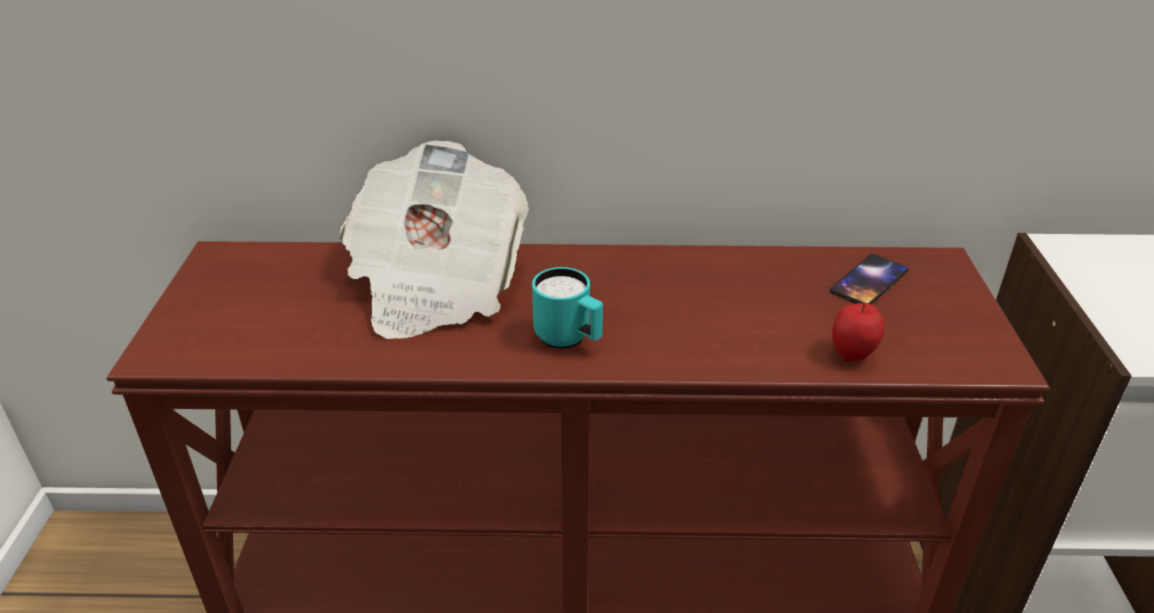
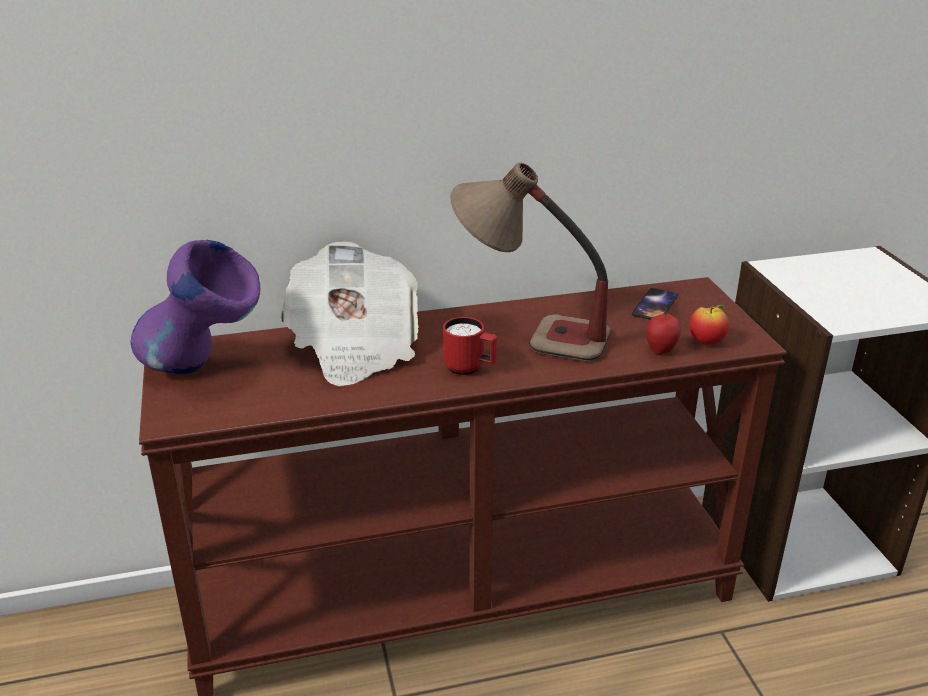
camera: 15 degrees left, 5 degrees down
turquoise mug [532,267,603,349] -> red mug [443,317,497,375]
none -> purple vase [130,240,260,374]
none -> table lamp [450,163,611,362]
none -> apple [689,304,729,345]

